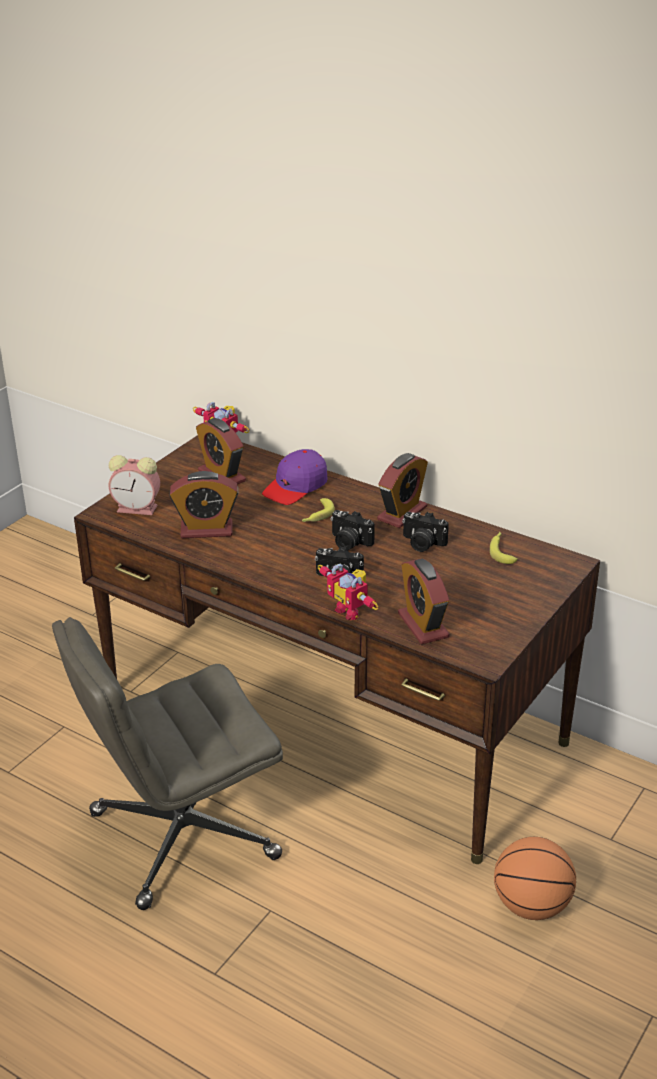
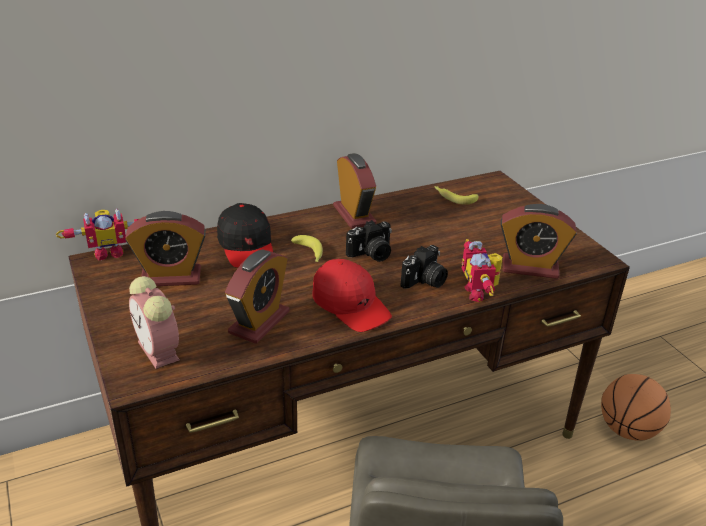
camera: 60 degrees left, 0 degrees up
alarm clock [109,455,160,515] -> alarm clock turned 105 degrees clockwise [129,276,180,369]
purple cap [262,449,328,505] -> black cap [217,203,273,267]
toy robot [318,564,379,620] -> toy robot turned 90 degrees clockwise [462,239,502,302]
camera [402,512,449,552] -> none
none -> red cap [312,259,392,332]

